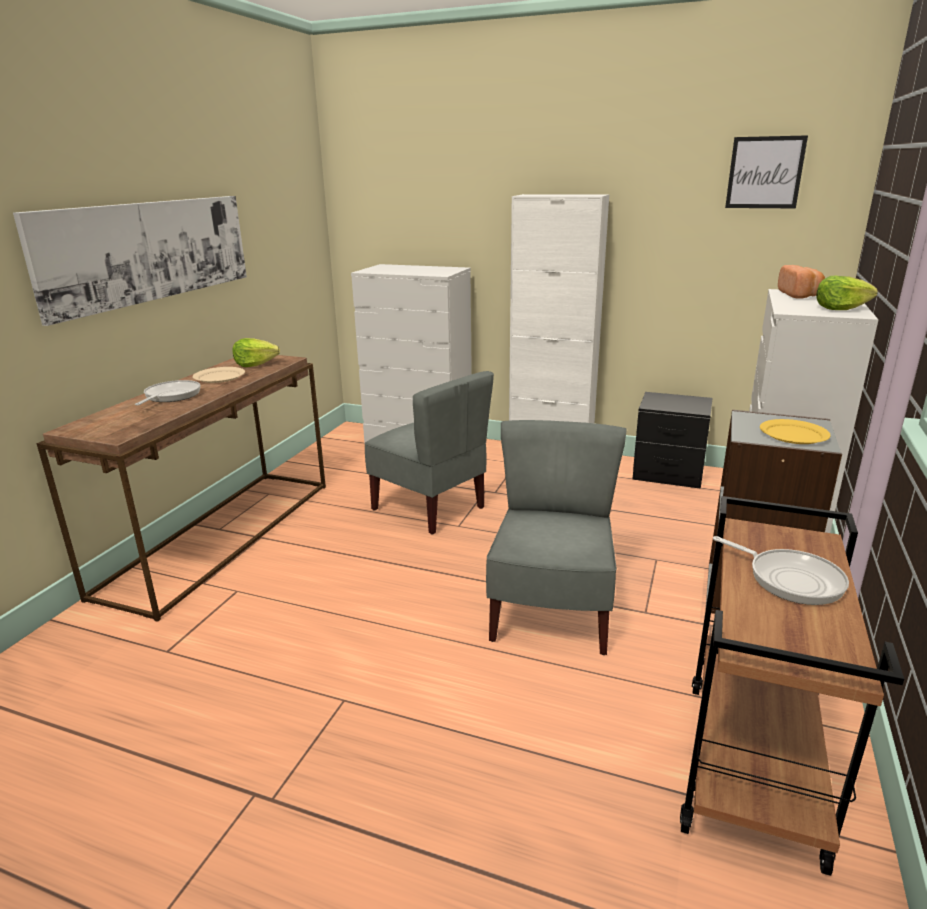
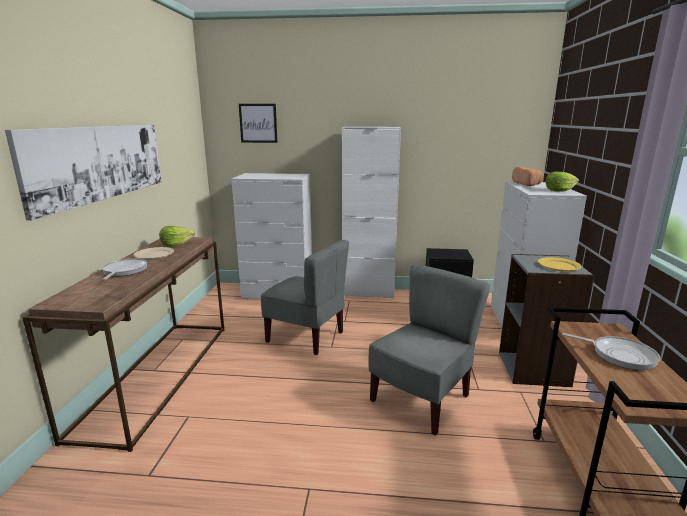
camera: 15 degrees left, 5 degrees down
grey chair [486,420,627,655] -> grey chair turned 45 degrees clockwise [368,265,491,435]
picture [725,135,808,208] -> picture moved to [239,104,278,143]

